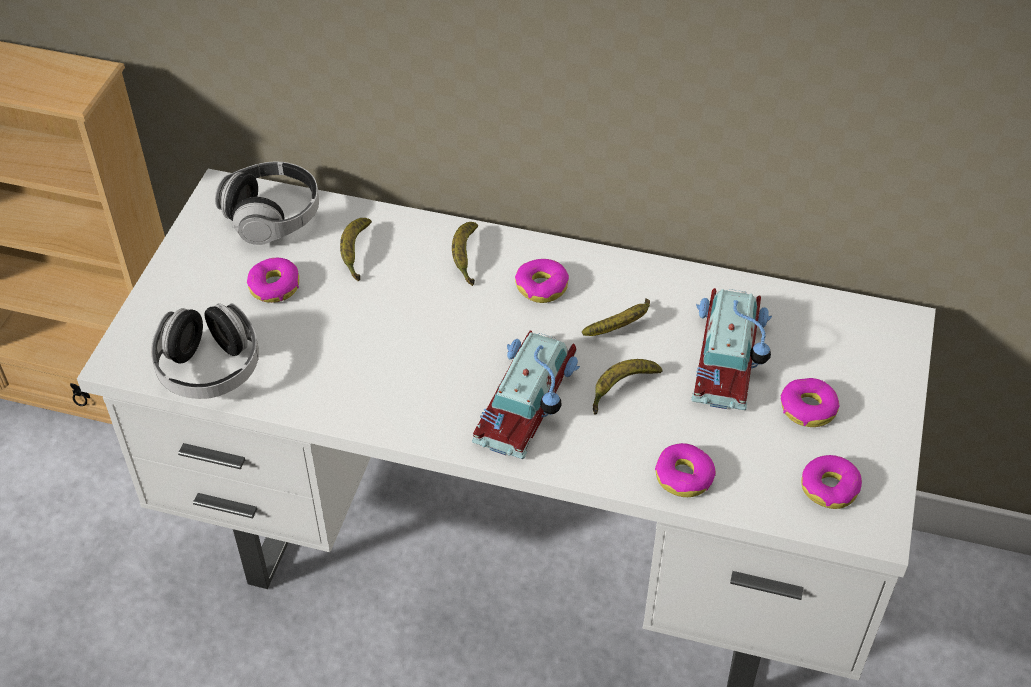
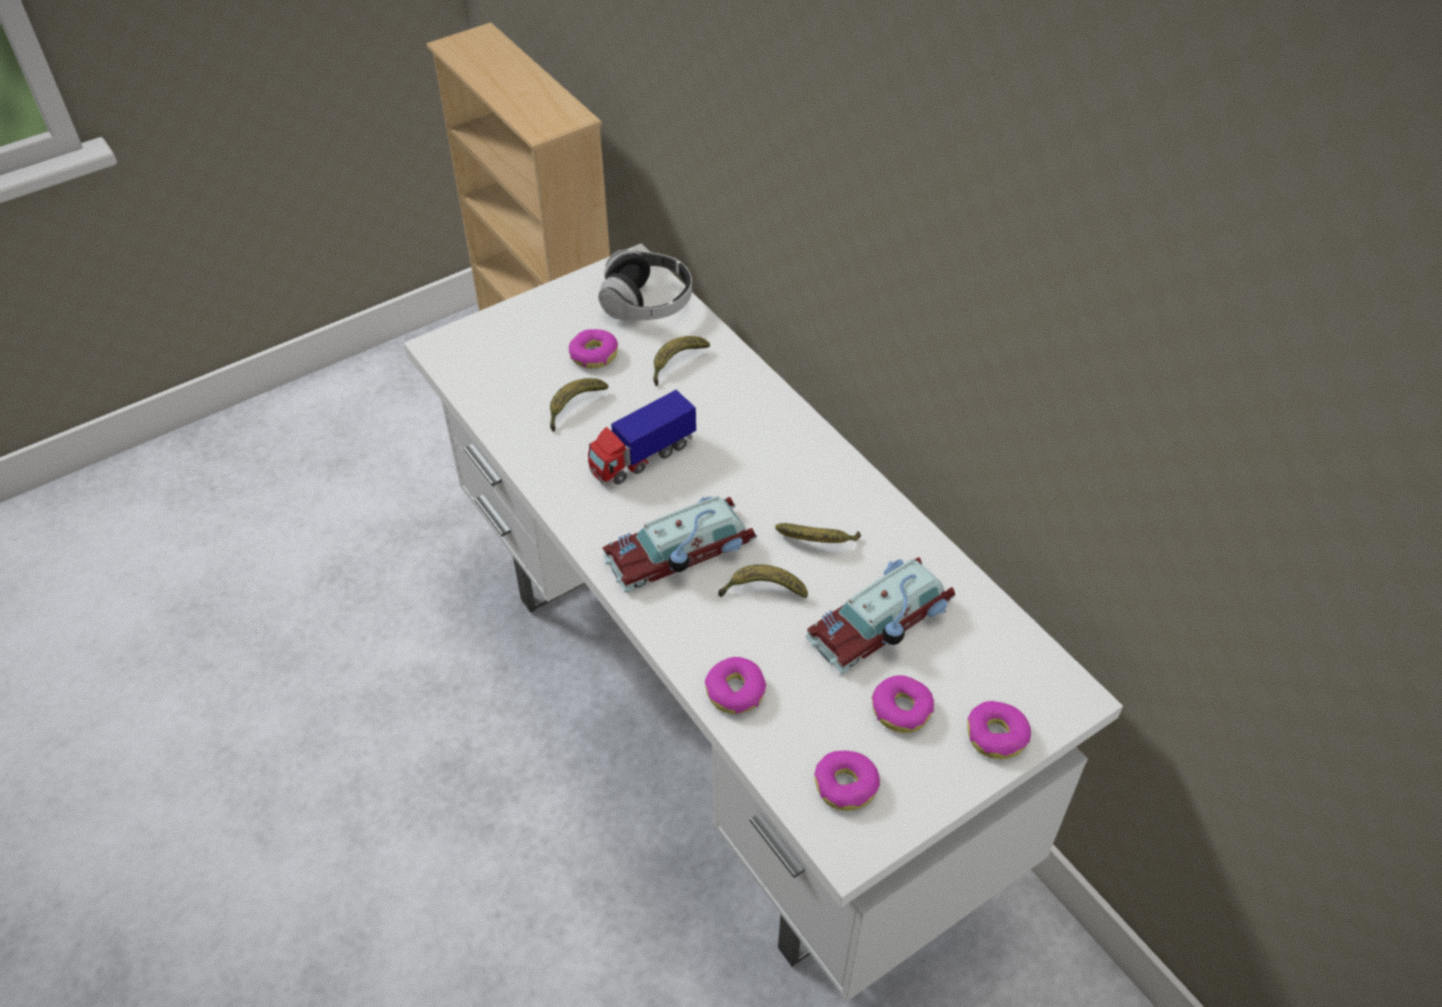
camera: 40 degrees right, 0 degrees up
headphones [151,303,259,399] -> none
banana [452,222,478,286] -> banana moved to [550,378,609,432]
donut [515,259,569,303] -> donut moved to [967,701,1031,759]
none -> toy truck [588,390,696,486]

